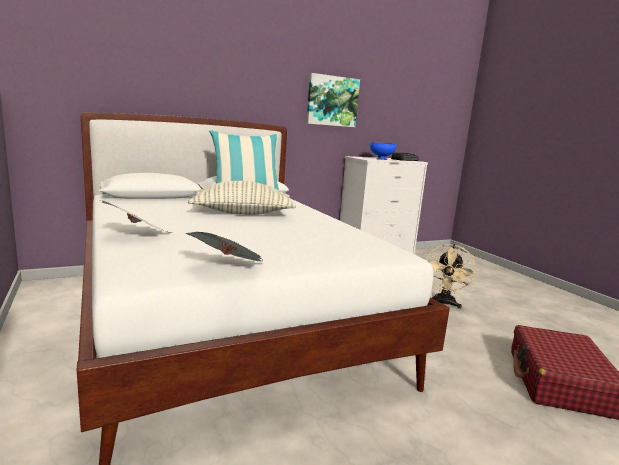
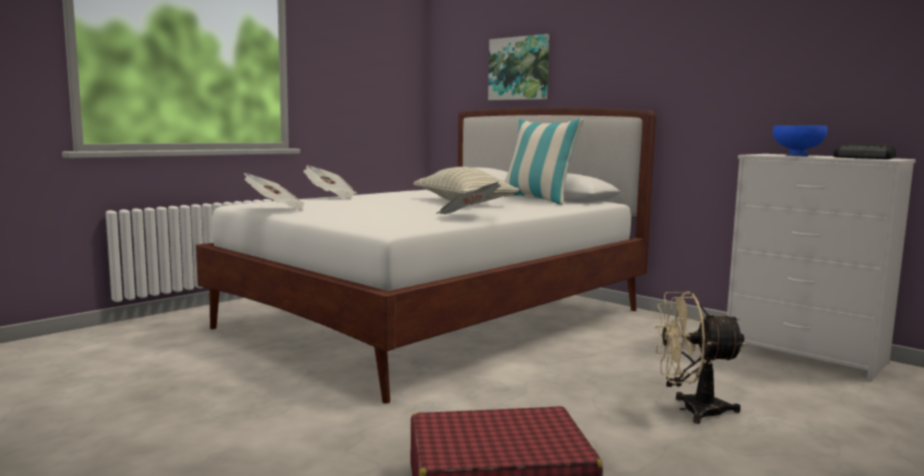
camera: 70 degrees right, 5 degrees down
picture [306,73,360,127] -> picture moved to [488,34,549,100]
none -> newspaper [437,182,501,214]

